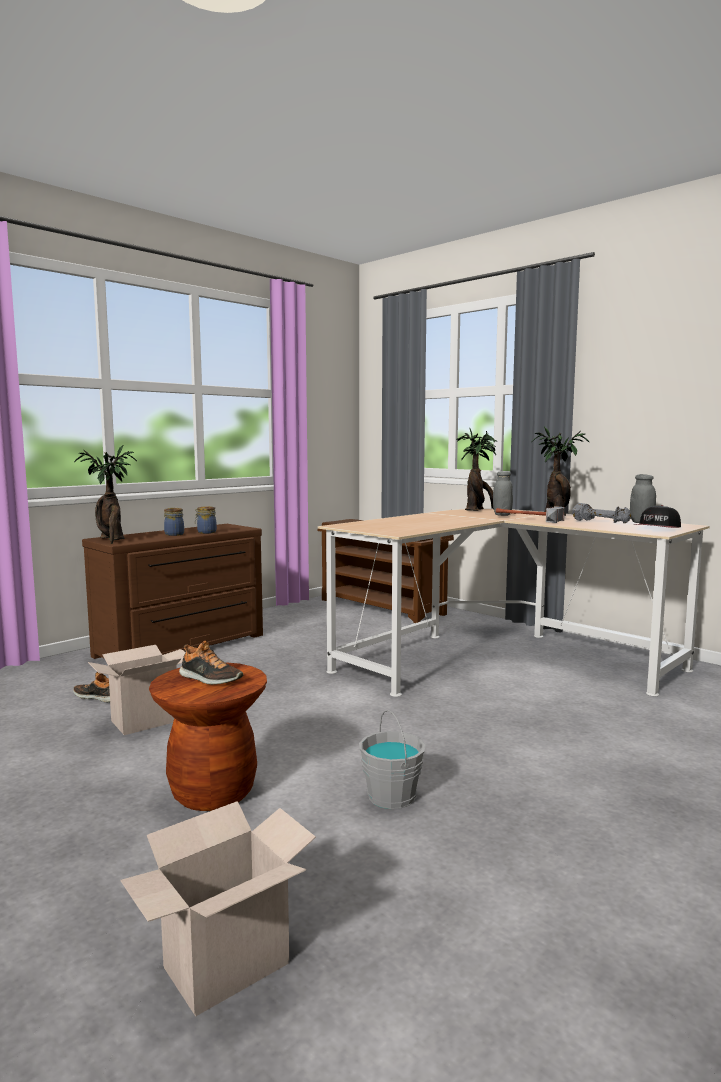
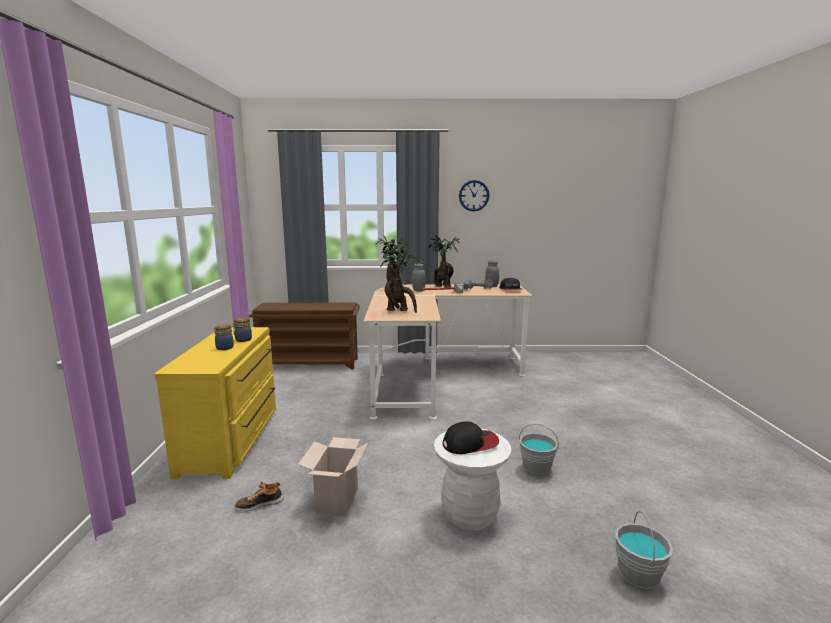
camera: 45 degrees left, 5 degrees up
potted plant [74,445,137,544] -> potted plant moved to [380,244,425,313]
brown dresser [82,524,263,659] -> yellow dresser [155,327,276,479]
cardboard box [120,801,316,1016] -> grey bucket [615,511,673,592]
brown stool [149,662,267,811] -> white stool [434,429,511,530]
shoe [179,641,244,685] -> cap [442,421,499,454]
none -> wall clock [459,180,489,211]

